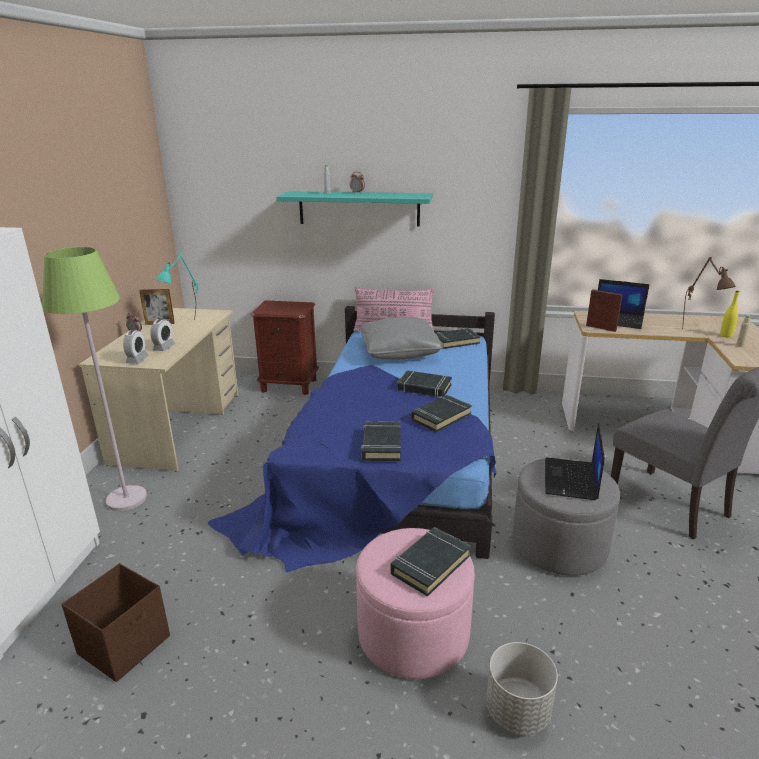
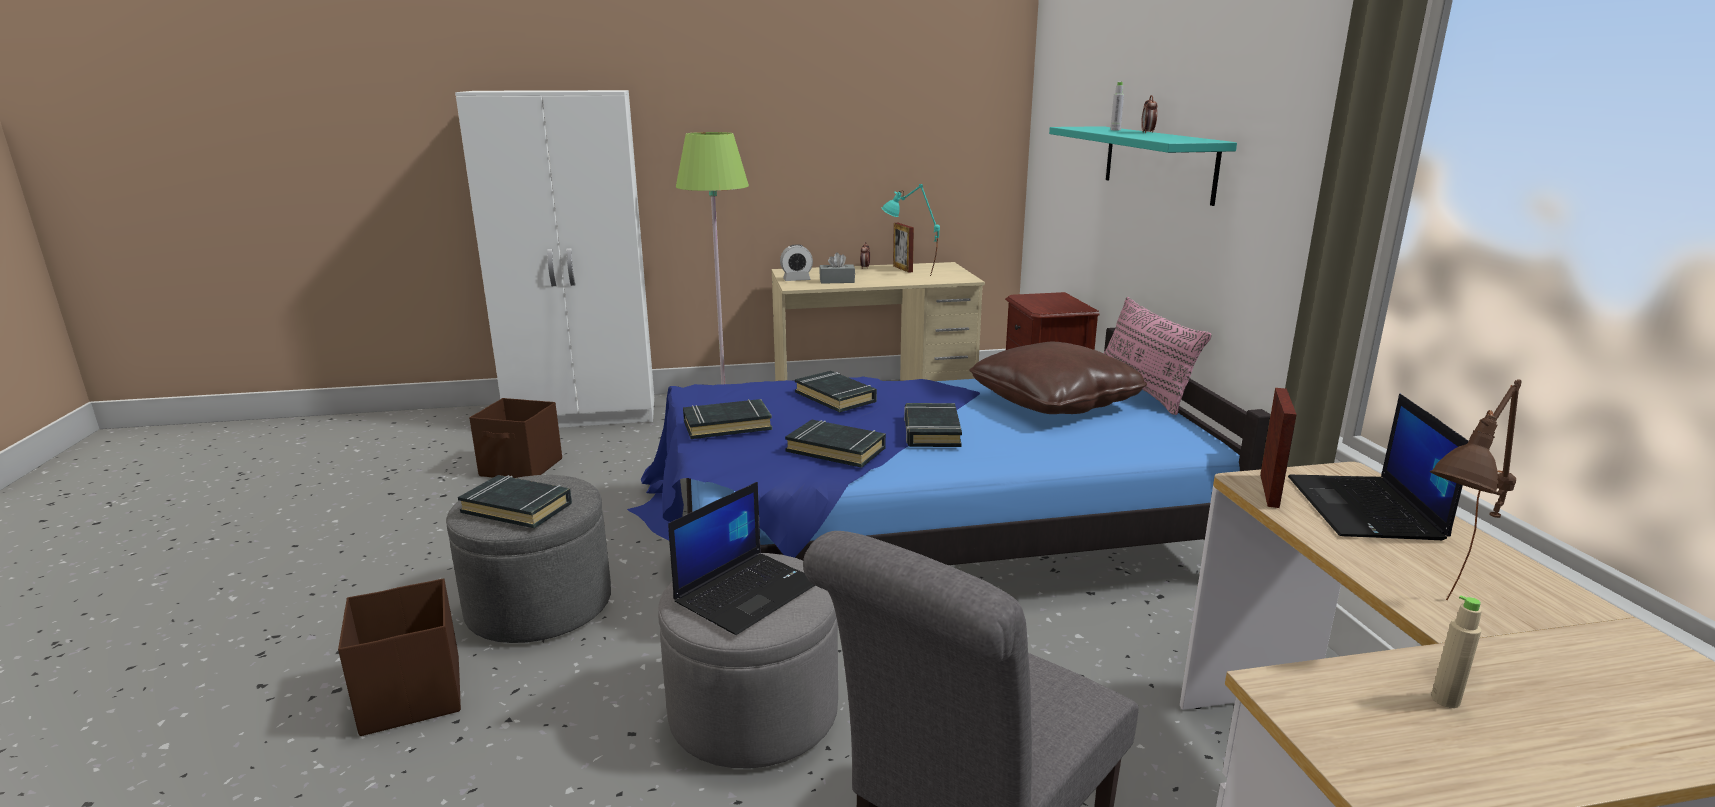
camera: 70 degrees right, 5 degrees down
alarm clock [150,319,175,351] -> grey tissue box [819,252,855,284]
pink ottoman [356,528,475,679] -> grey ottoman [446,475,611,643]
grey pillow [360,317,443,359] -> brown pillow [969,342,1147,414]
black book [436,328,481,349] -> black book moved to [795,371,877,412]
grey planter [486,642,558,735] -> brown storage box [338,578,461,736]
laptop [545,424,605,500] -> laptop turned 135 degrees clockwise [668,482,815,635]
yellow bottle [720,291,739,338] -> none

